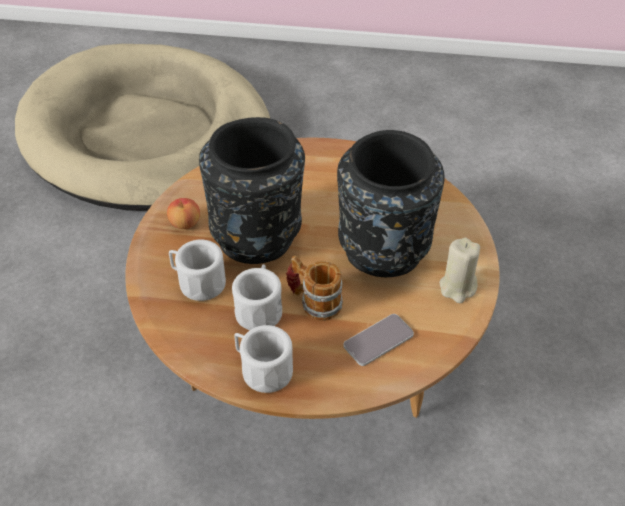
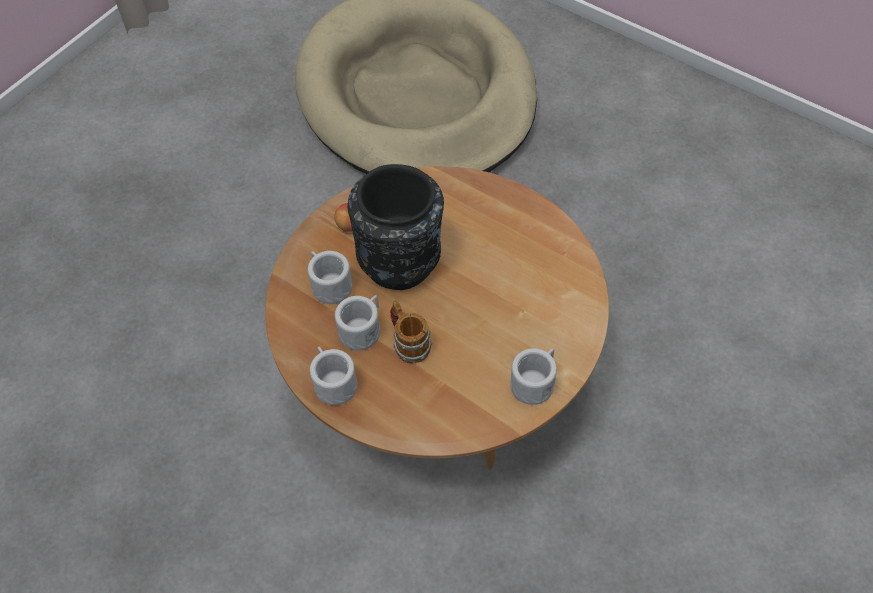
camera: 30 degrees right, 10 degrees up
black vase [337,130,445,277] -> none
phone [343,314,414,366] -> none
beige candle [439,238,480,303] -> white mug [510,348,557,405]

